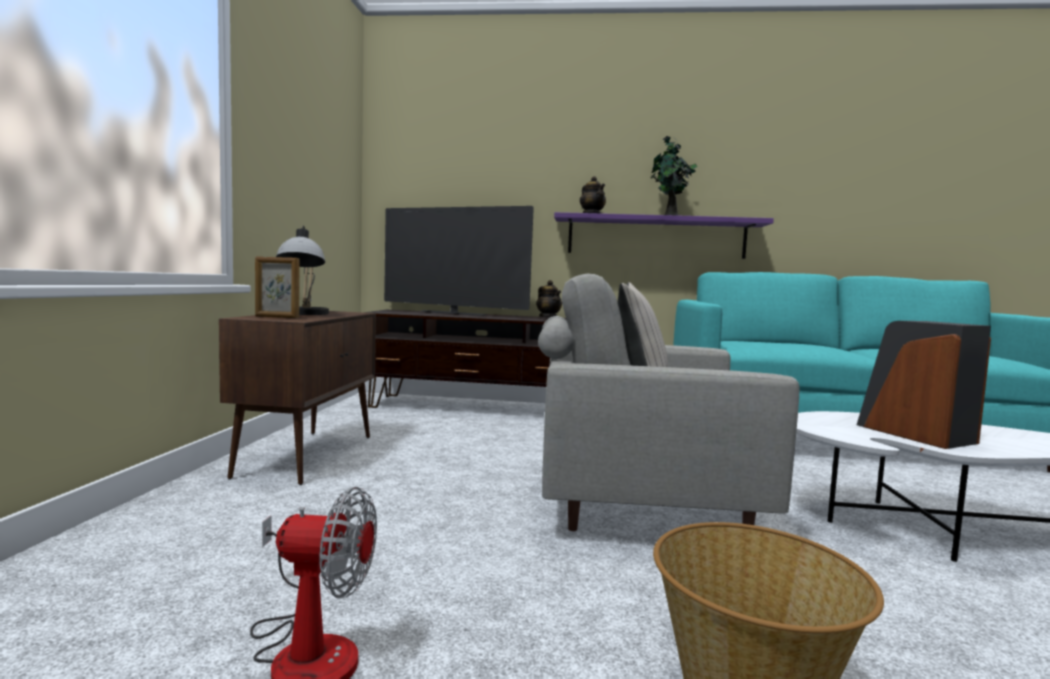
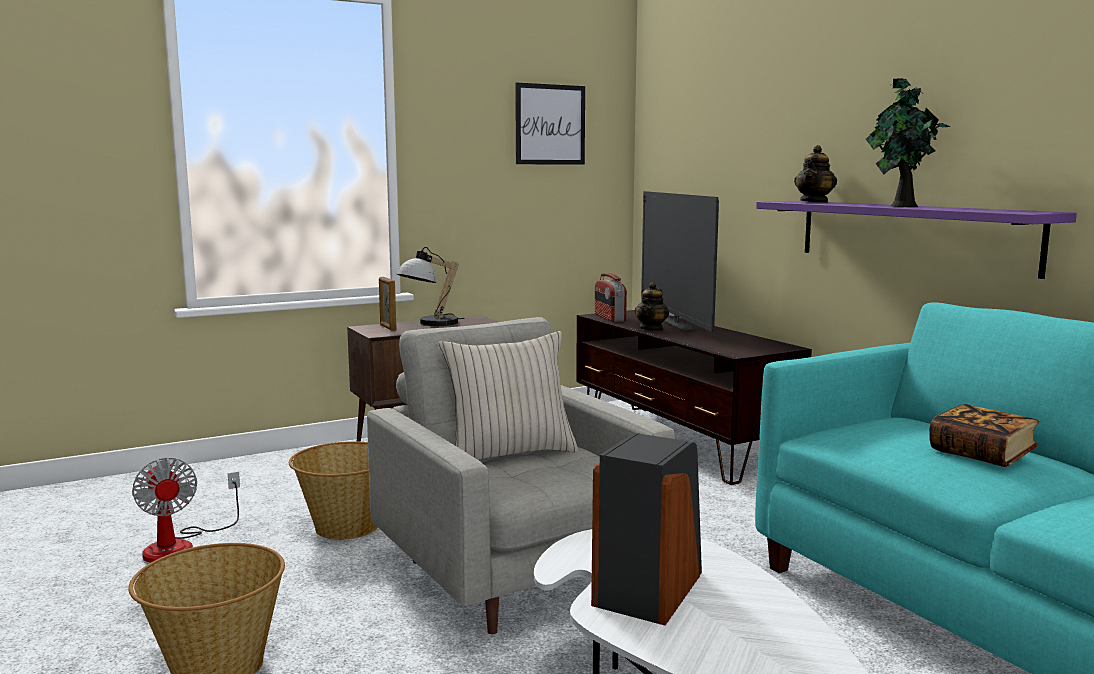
camera: 55 degrees right, 5 degrees up
teapot [536,280,562,318] -> teapot moved to [635,282,669,331]
none -> basket [289,441,378,540]
none -> picture [515,83,585,165]
none -> radio [595,273,627,322]
none -> book [929,404,1039,467]

